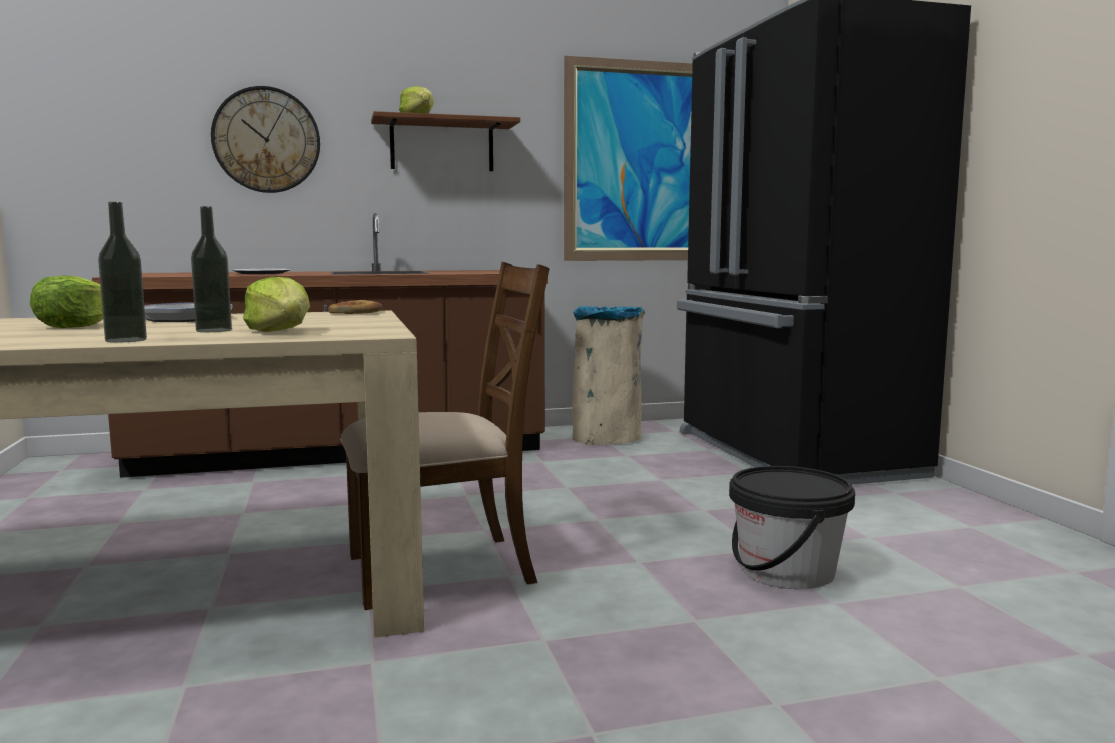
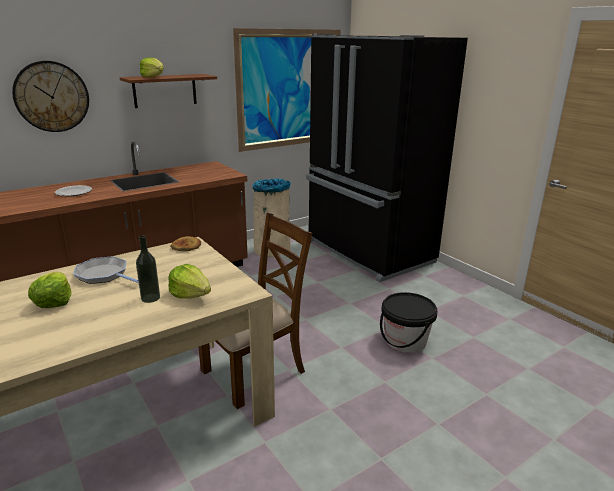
camera: 20 degrees left, 15 degrees up
bottle [98,202,147,343] -> none

